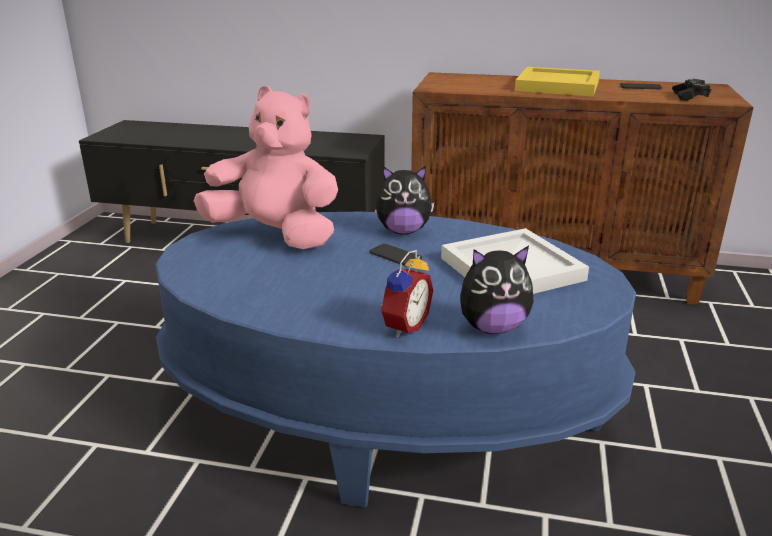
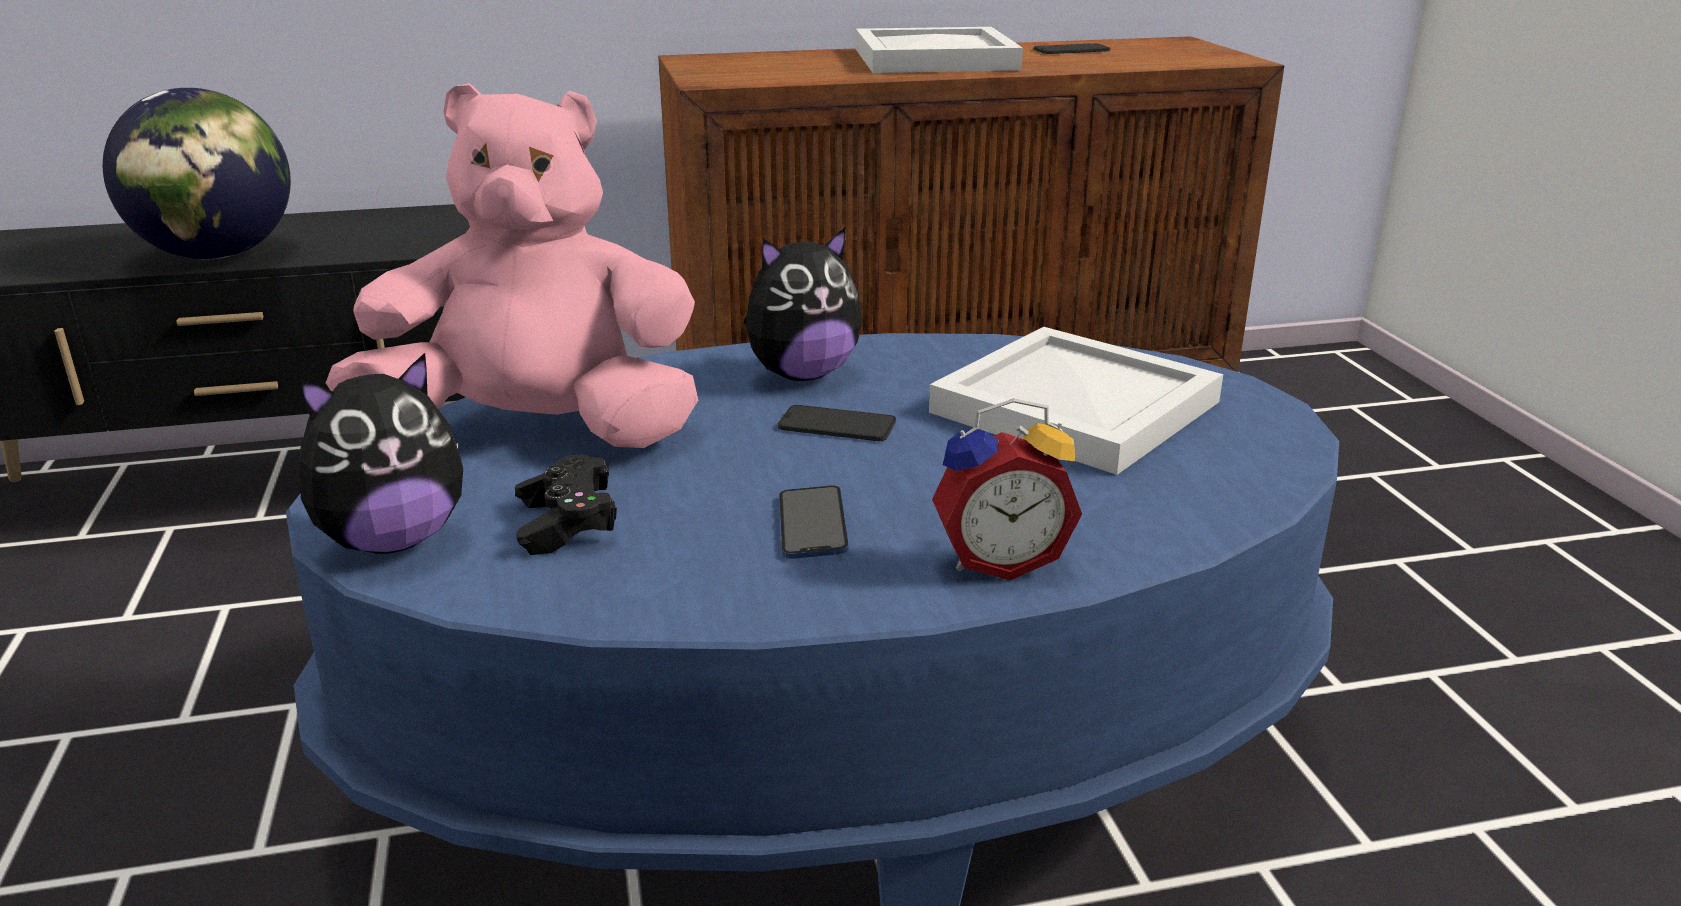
camera: 25 degrees left, 0 degrees up
alarm clock [379,250,433,337] -> alarm clock turned 75 degrees clockwise [932,398,1082,581]
plush toy [460,246,534,334] -> plush toy moved to [300,353,463,554]
yellow tray [515,67,600,96] -> white tray [856,27,1023,73]
black game controller [672,79,712,101] -> black game controller moved to [515,455,617,555]
none -> globe [103,88,291,260]
none -> phone [779,485,849,559]

